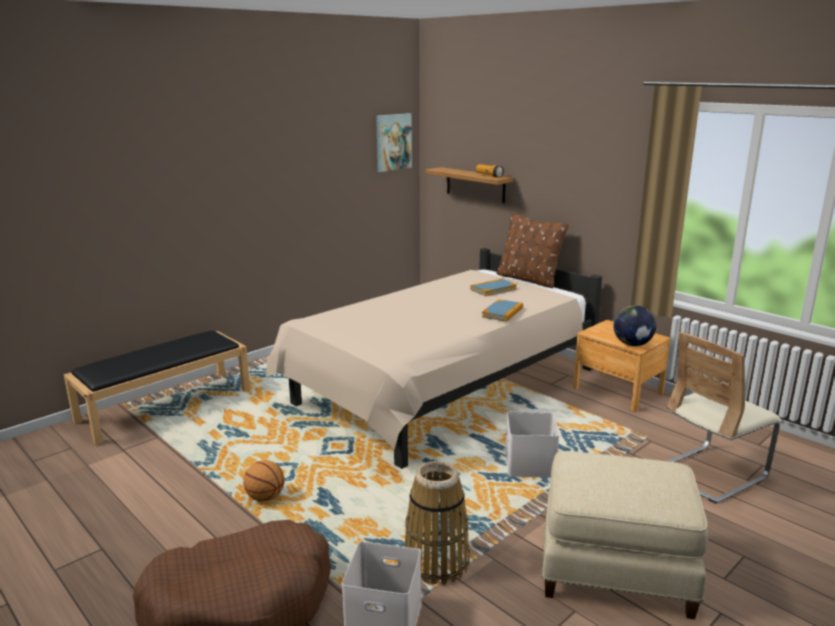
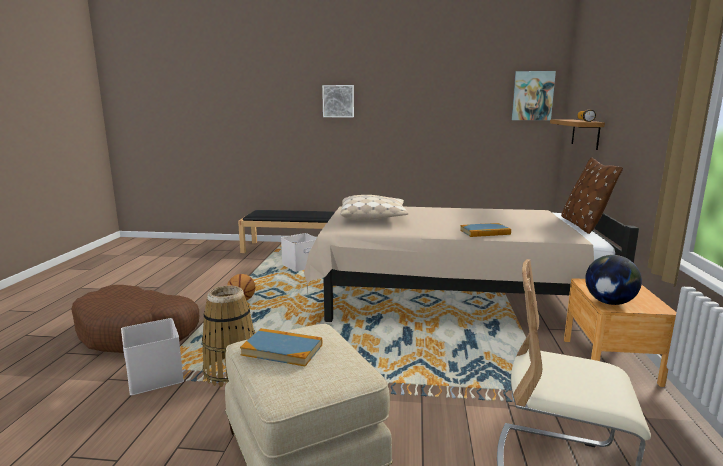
camera: 50 degrees right, 5 degrees down
book [470,279,517,296] -> book moved to [240,328,322,366]
white storage box [506,412,559,478] -> white storage box moved to [281,233,317,272]
none -> picture [322,85,354,117]
none -> beige pillow [340,195,409,220]

